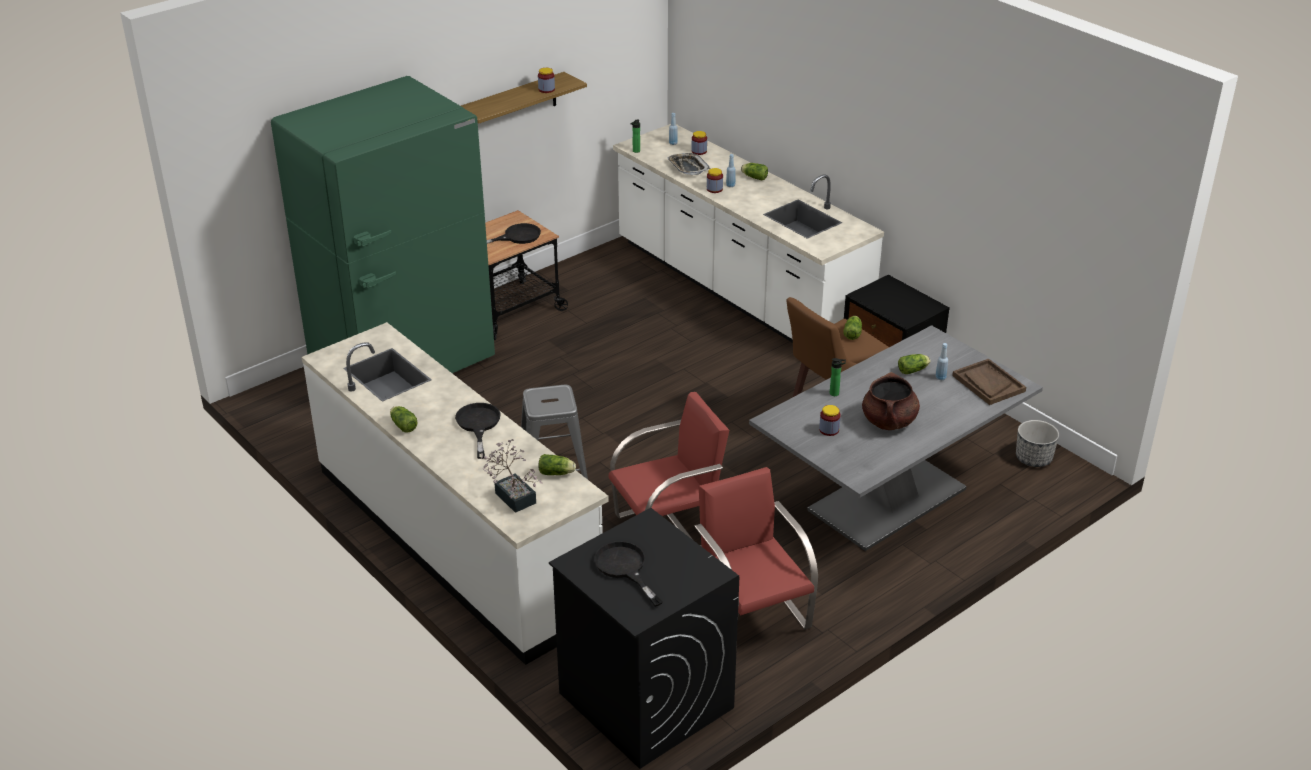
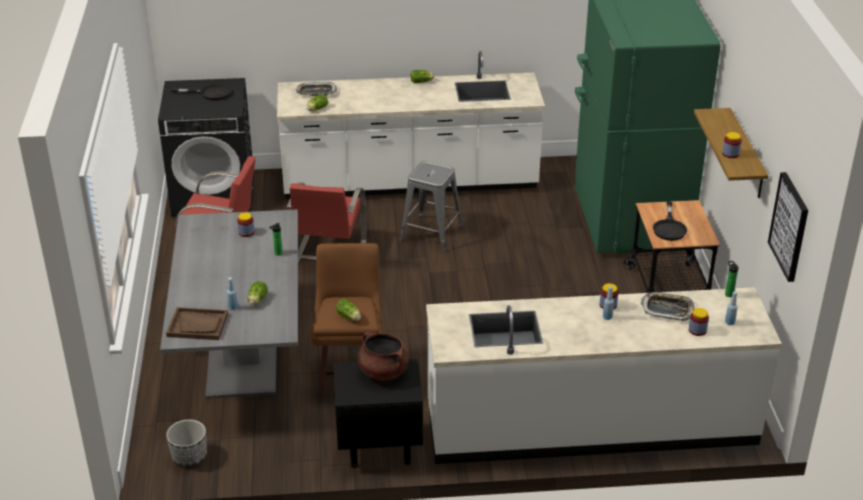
camera: 125 degrees right, 0 degrees up
black frying pan [455,403,501,459] -> none
potted plant [481,439,543,513] -> tray [296,82,337,96]
lettuce [741,163,768,180] -> none
brown cooking pot [862,372,920,430] -> brown cooking pot moved to [357,332,409,381]
none -> picture [768,172,808,282]

